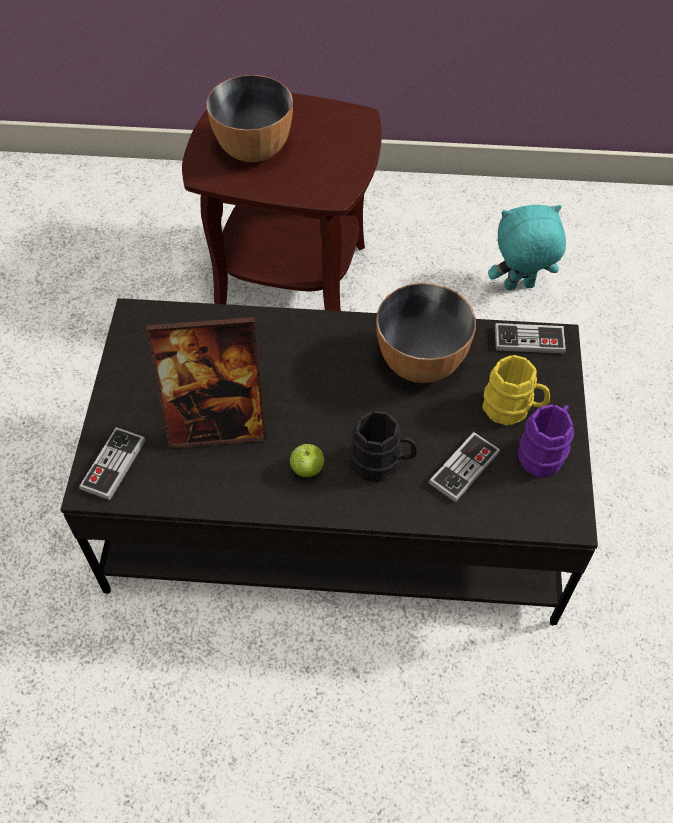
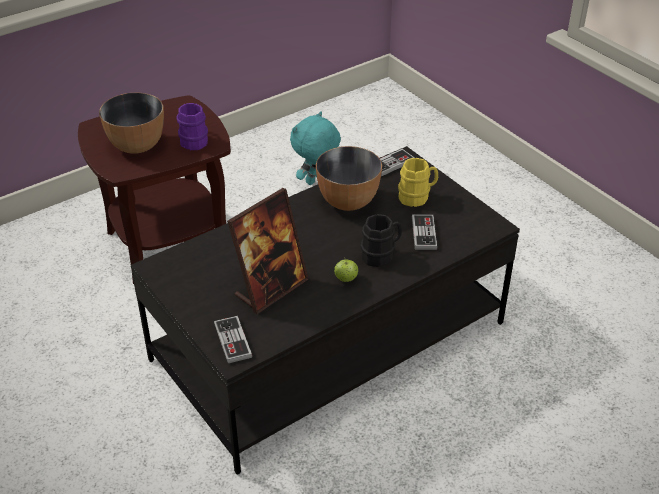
camera: 40 degrees left, 15 degrees down
purple mug [518,404,574,478] -> purple mug moved to [176,103,208,150]

